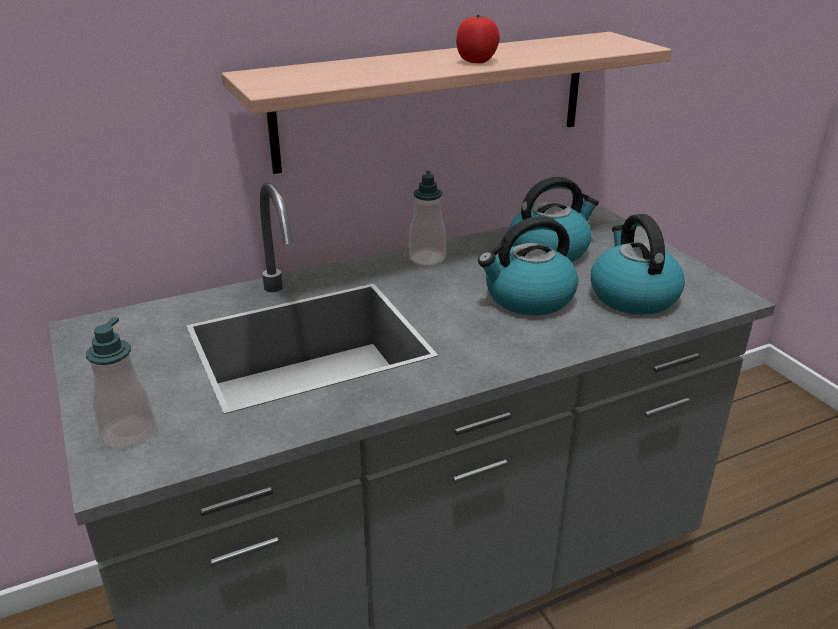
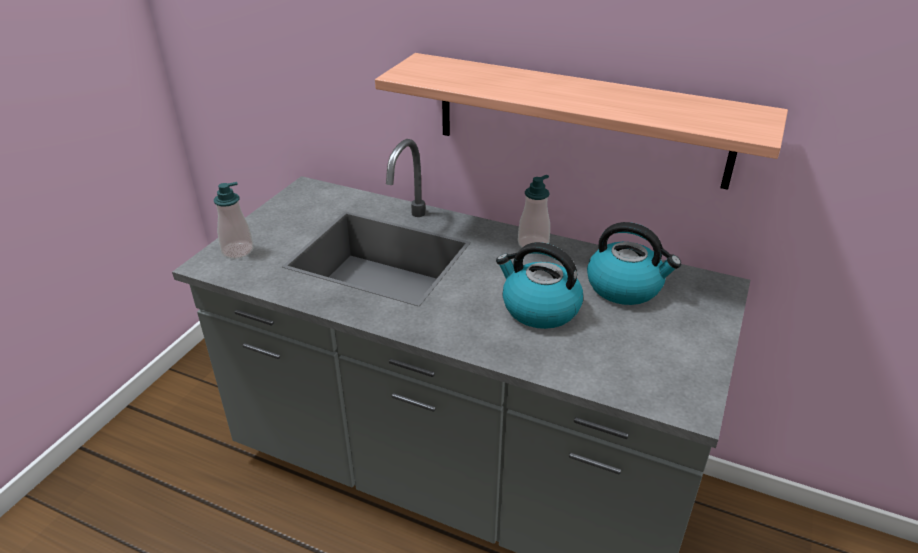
camera: 50 degrees right, 5 degrees up
tomato [456,15,500,63] -> none
kettle [591,214,685,315] -> none

